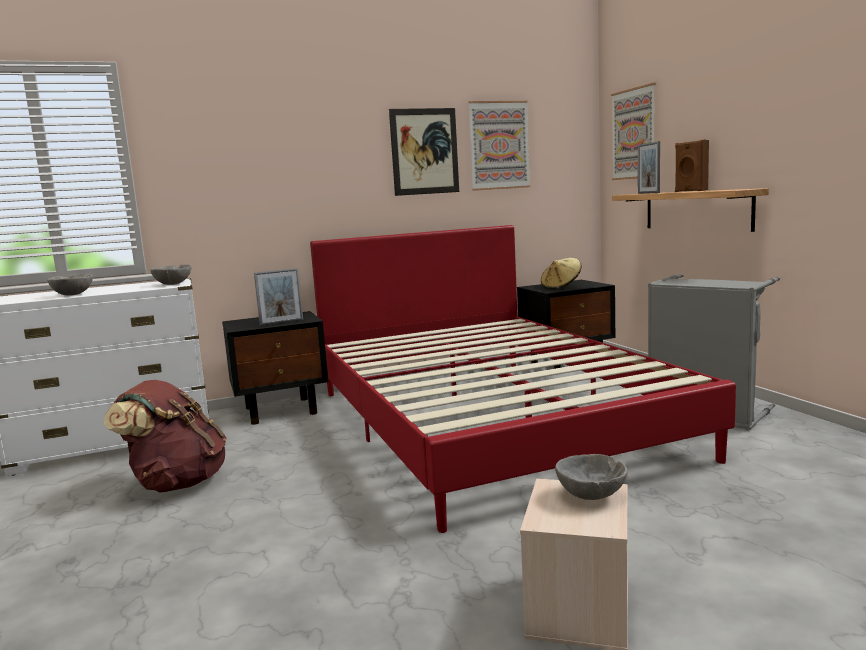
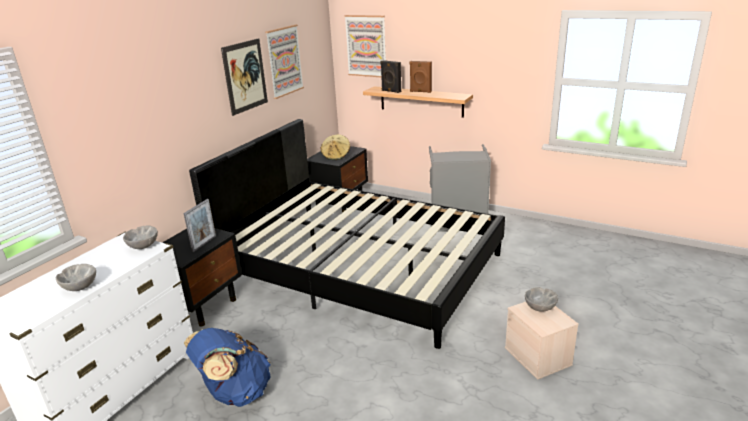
camera: 40 degrees left, 15 degrees up
brown backpack [104,380,226,493] -> blue backpack [184,328,271,407]
red bed [310,225,736,533] -> black bed [189,119,505,349]
picture frame [638,141,660,194] -> black speaker [381,60,401,93]

